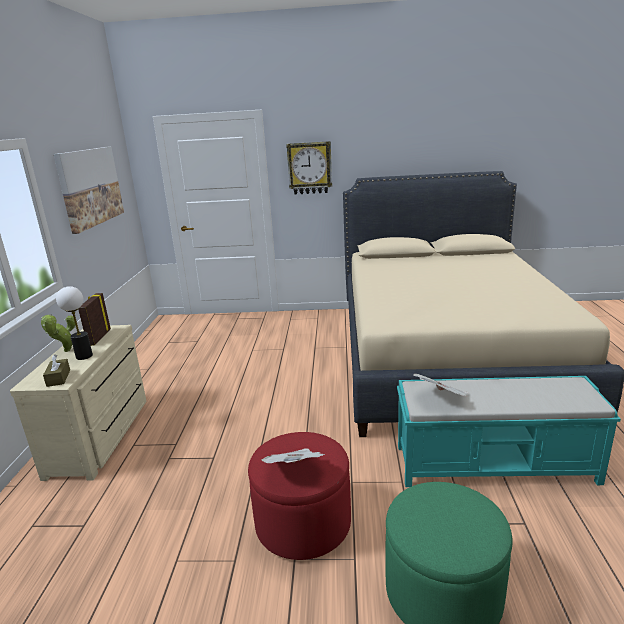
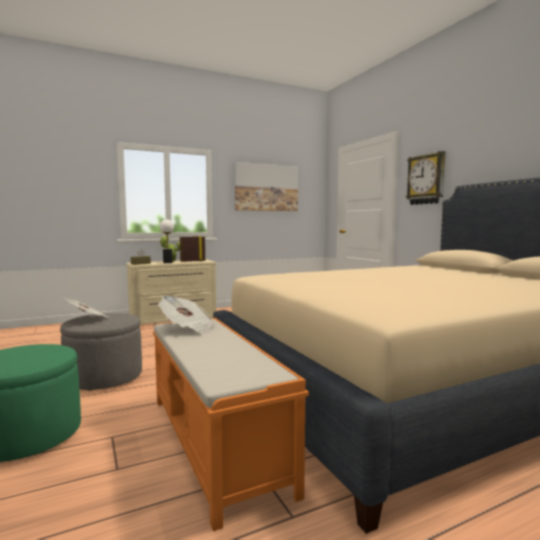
camera: 60 degrees right, 15 degrees down
red ottoman [248,432,351,560] -> grey ottoman [60,313,142,391]
turquoise bench [397,376,621,487] -> orange bench [153,318,309,531]

